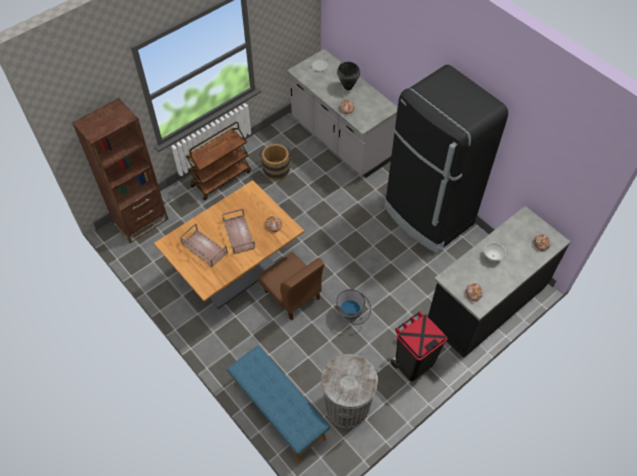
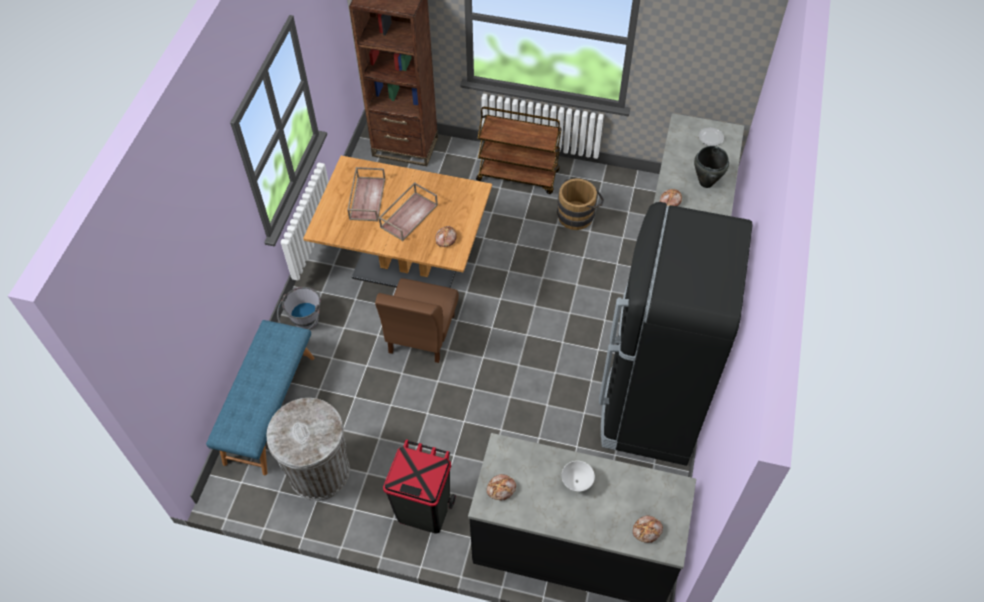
camera: 55 degrees right, 0 degrees up
grey bucket [336,289,371,325] -> grey bucket moved to [277,287,321,330]

